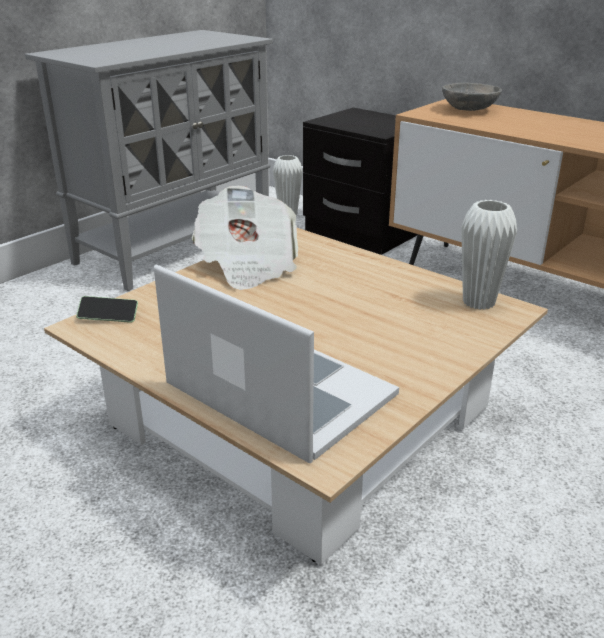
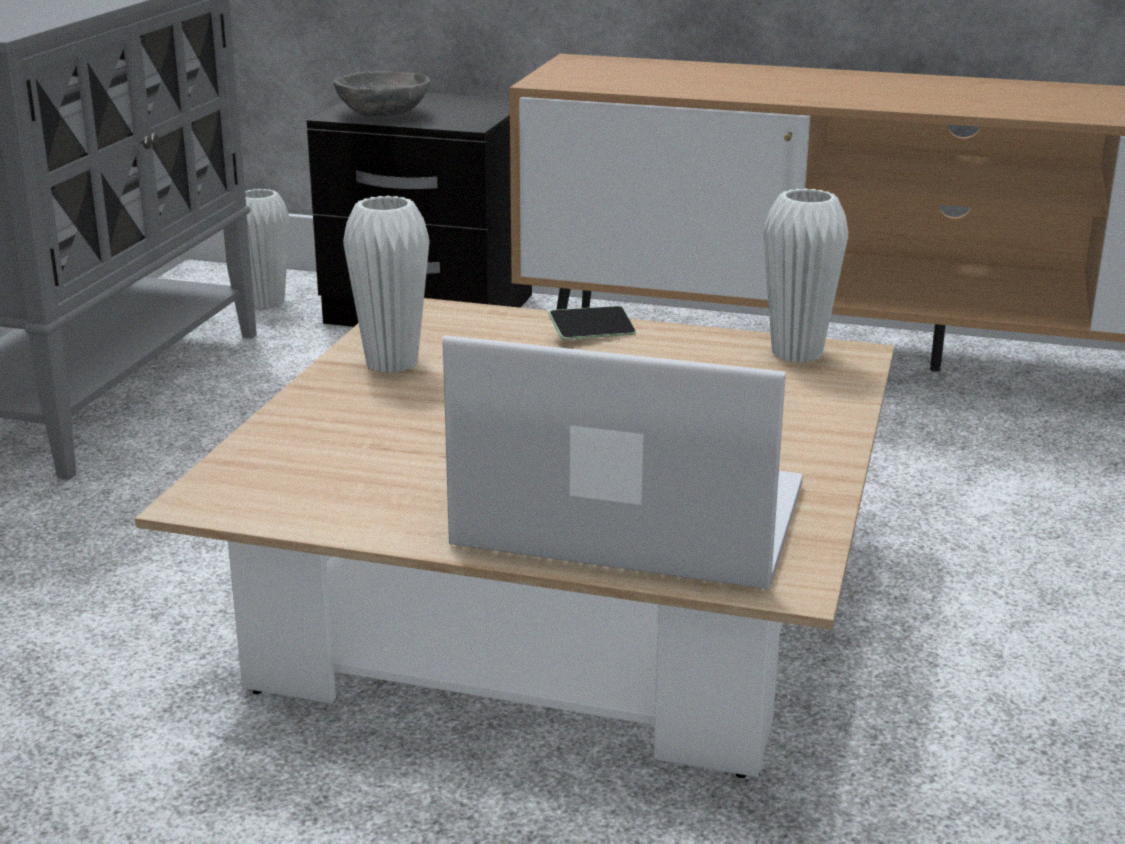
camera: 25 degrees left, 5 degrees down
phone [76,296,138,323] -> phone moved to [549,306,636,340]
newspaper [192,186,298,290] -> white vase [343,196,430,373]
grey bowl [442,82,502,111] -> grey bowl moved to [333,71,430,116]

